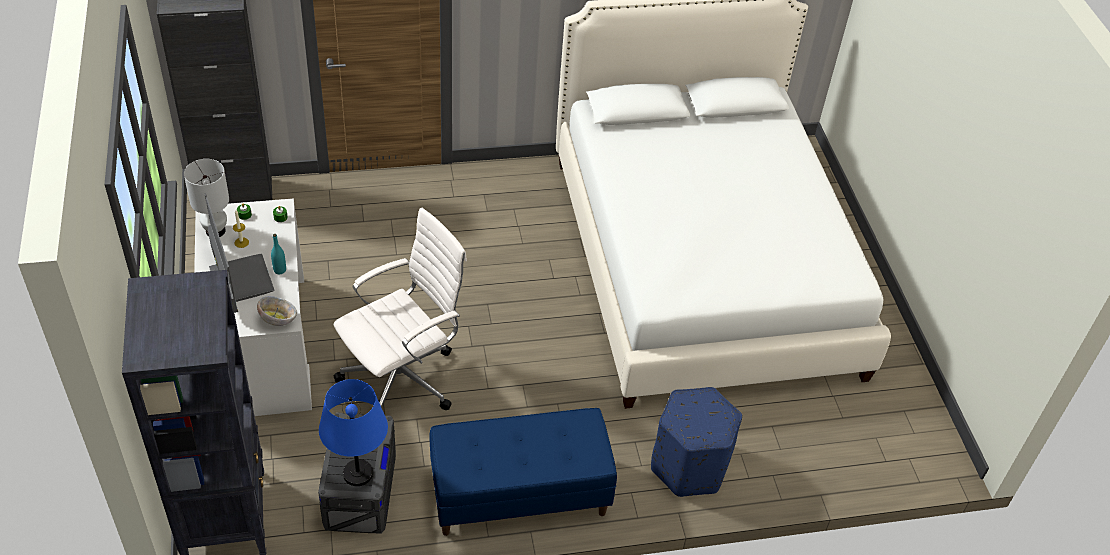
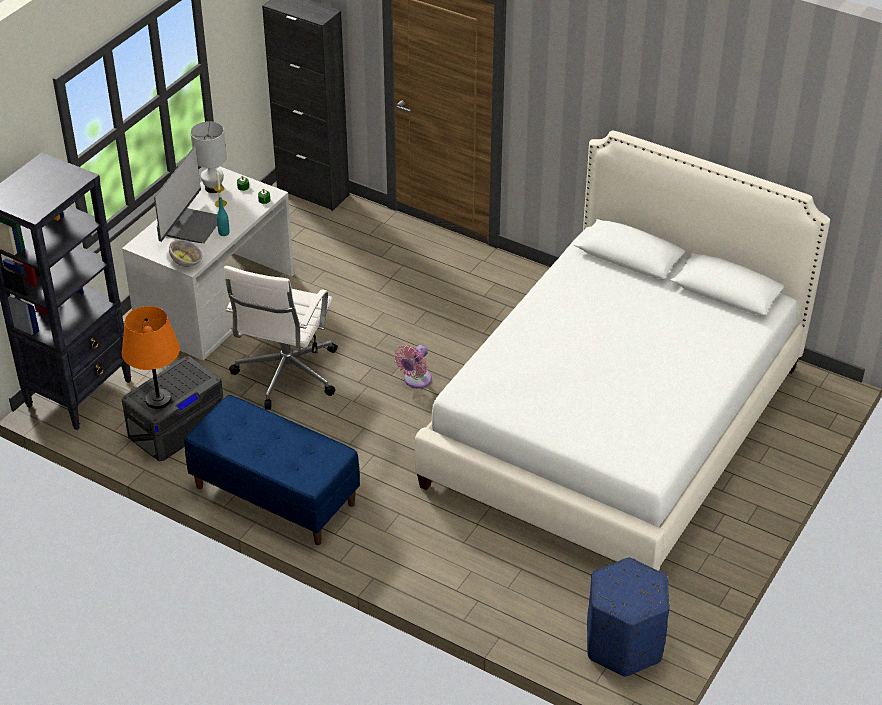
camera: 45 degrees right, 5 degrees down
blue table lamp [319,379,388,486] -> orange table lamp [122,306,180,409]
white office chair [334,208,467,410] -> white office chair turned 105 degrees clockwise [224,266,338,410]
blue ottoman [651,387,742,497] -> blue ottoman moved to [587,557,670,677]
none -> pink fan [394,345,432,388]

